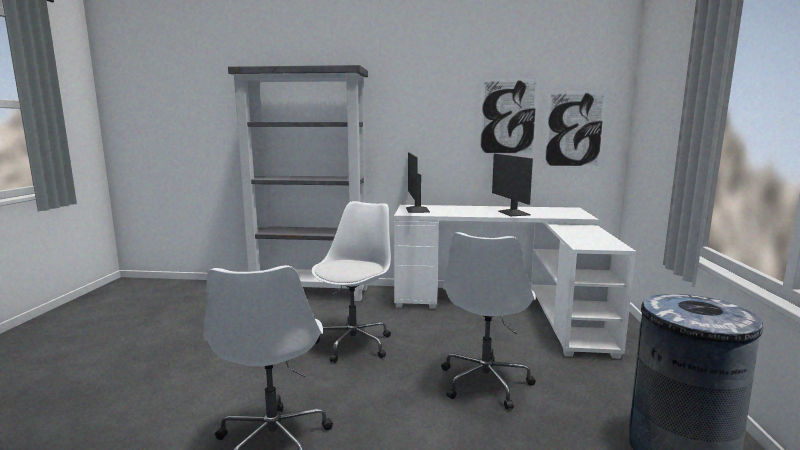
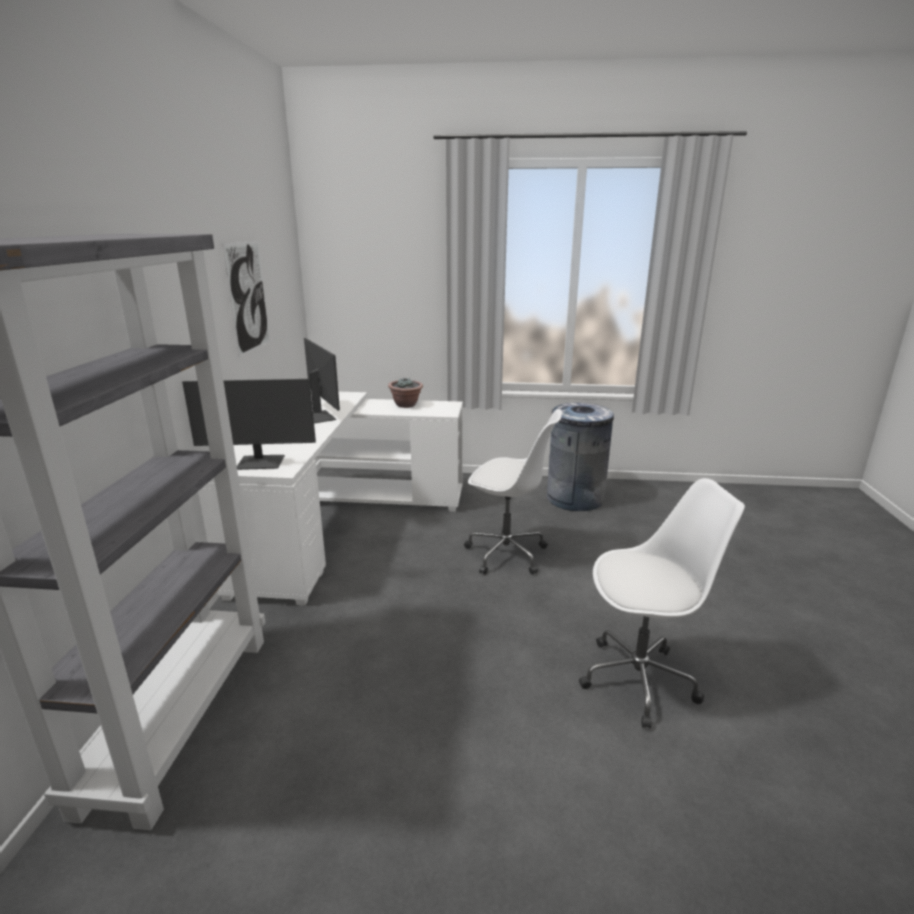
camera: 90 degrees left, 10 degrees up
white office chair [312,201,391,363] -> none
monitor [492,153,533,216] -> monitor turned 105 degrees counterclockwise [304,338,340,424]
picture [543,91,607,168] -> none
none -> potted plant [388,377,423,408]

